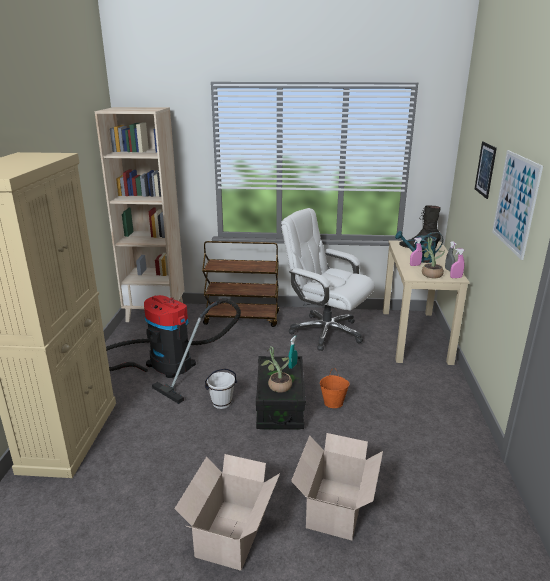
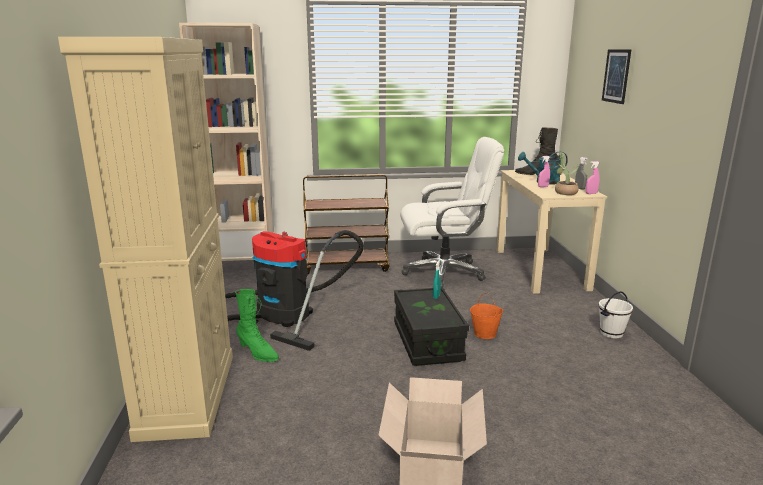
camera: 10 degrees left, 5 degrees down
white bucket [205,368,237,409] -> white bucket moved to [599,291,633,339]
potted plant [261,346,292,393] -> none
white office chair [281,208,375,351] -> white office chair turned 150 degrees clockwise [400,137,504,287]
cardboard box [291,433,383,540] -> none
picture [492,150,543,260] -> none
none -> green boot [235,289,279,362]

